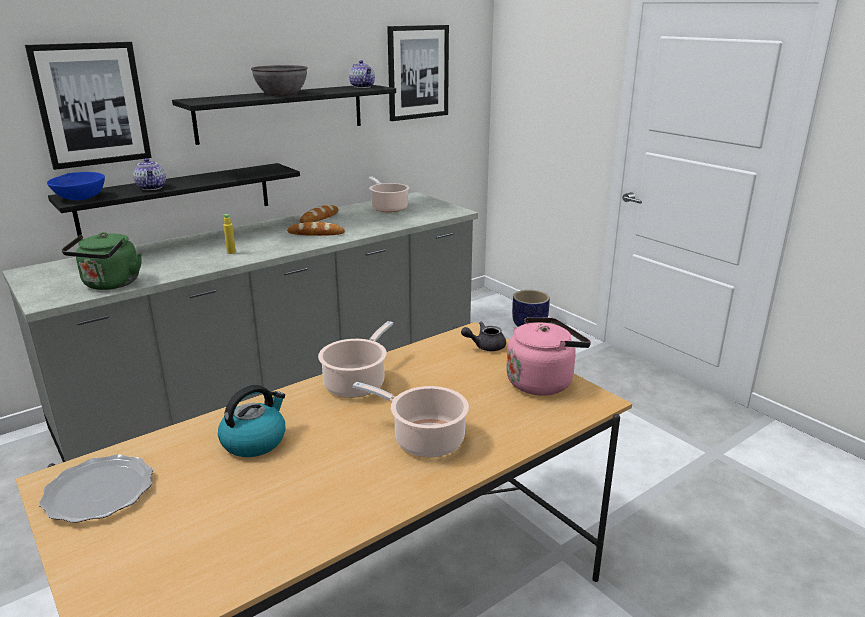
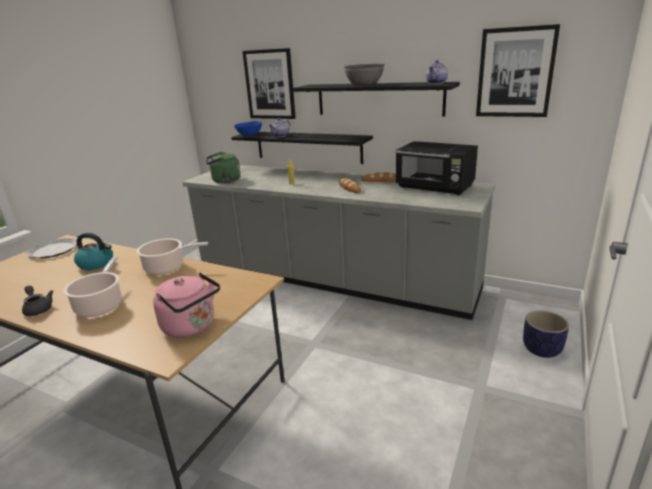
camera: 65 degrees right, 0 degrees up
cooking pot [369,177,409,212] -> black microwave [395,141,478,195]
grey teapot [461,322,506,351] -> grey teapot moved to [22,286,53,316]

